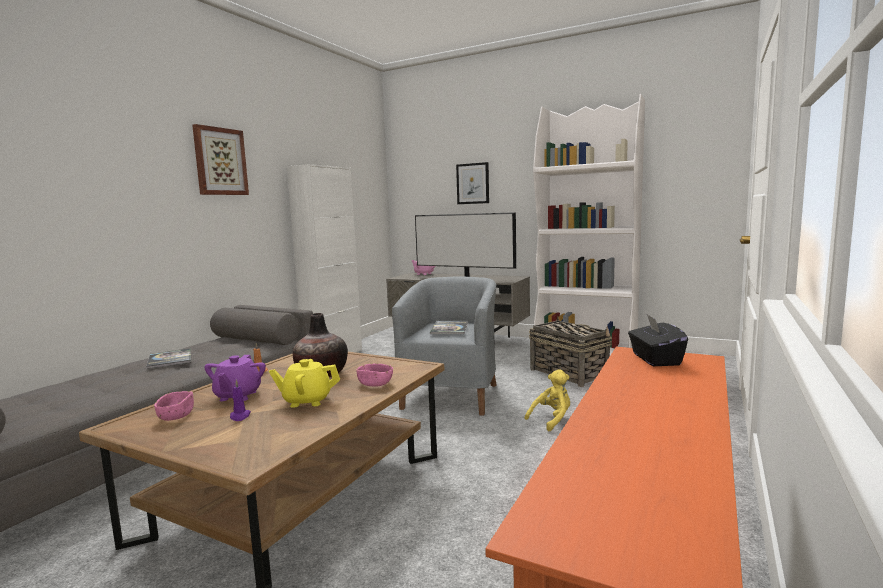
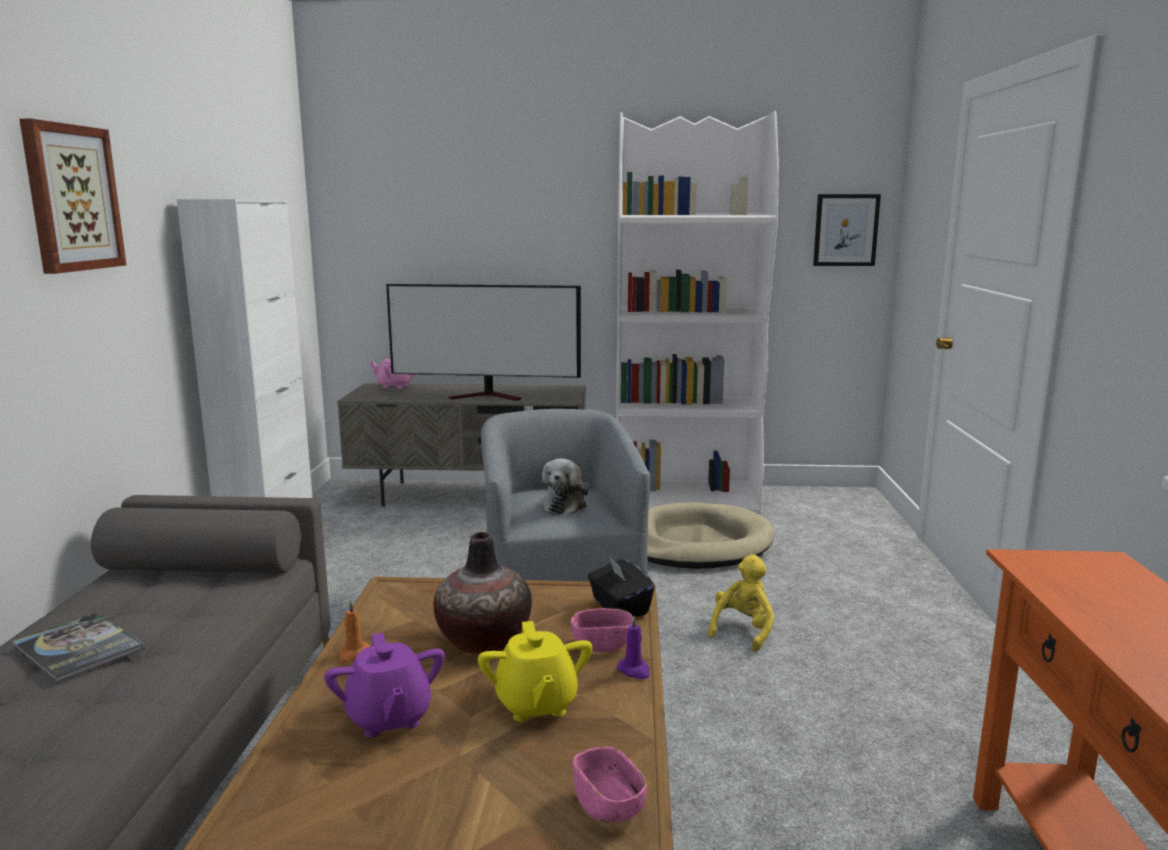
camera: 25 degrees left, 5 degrees up
pink bowl [154,391,194,421] -> pink bowl moved to [572,747,647,823]
purple candle [230,380,251,421] -> purple candle moved to [616,615,650,679]
yellow teapot [269,359,340,408] -> yellow teapot turned 75 degrees counterclockwise [478,621,592,722]
book [430,321,468,334] -> plush toy [540,458,589,514]
picture [456,162,489,204] -> picture moved to [813,194,881,266]
basket [529,316,613,387] -> beige dog bed [647,502,774,569]
black tissue box [628,314,688,366] -> black tissue box moved to [588,555,655,617]

